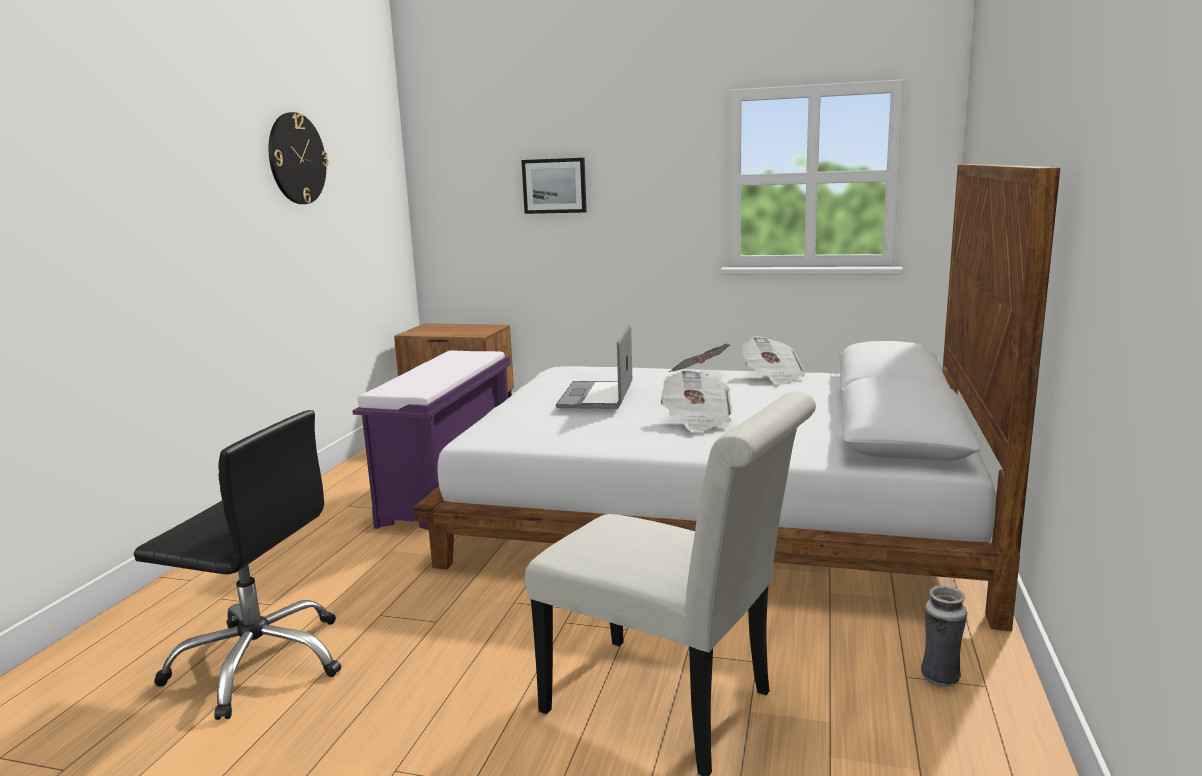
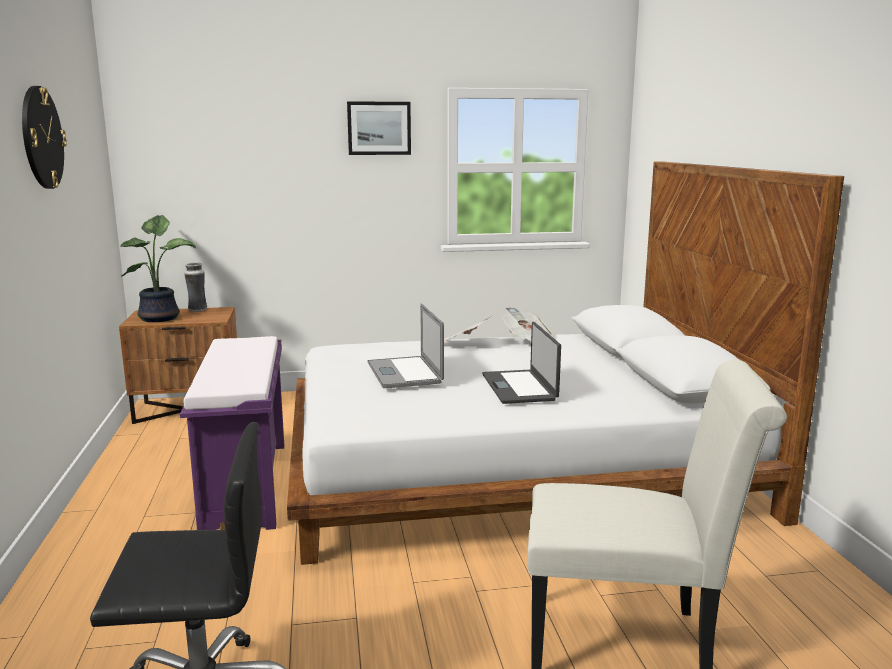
camera: 25 degrees left, 0 degrees up
picture [521,158,587,214] -> picture moved to [347,101,411,155]
newspaper [660,370,732,432] -> laptop [482,322,561,404]
vase [921,585,967,686] -> vase moved to [184,263,207,312]
none -> potted plant [120,215,196,322]

